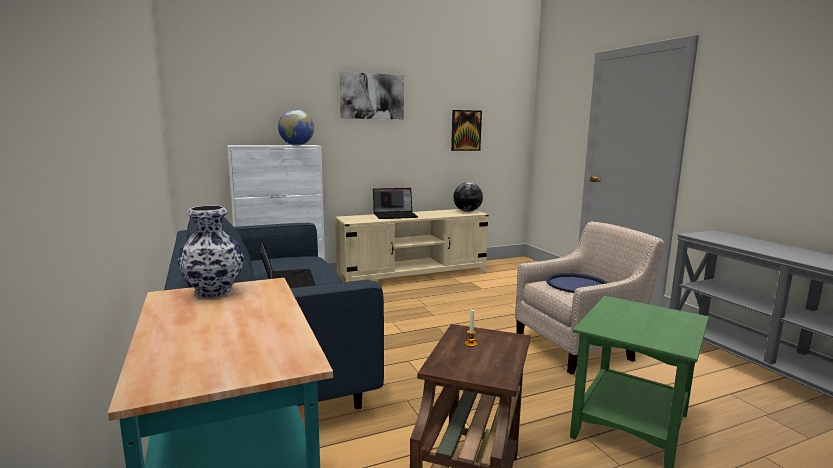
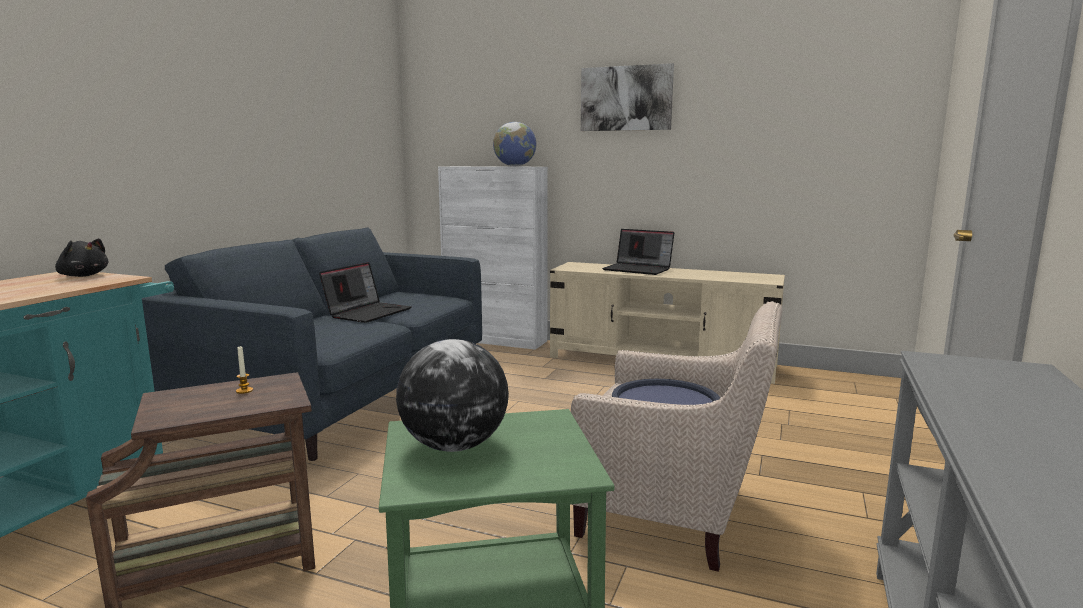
camera: 45 degrees right, 0 degrees up
vase [178,206,244,299] -> black plush toy [55,238,108,277]
picture [451,110,482,151] -> none
globe [453,182,483,212] -> globe moved to [396,339,509,452]

